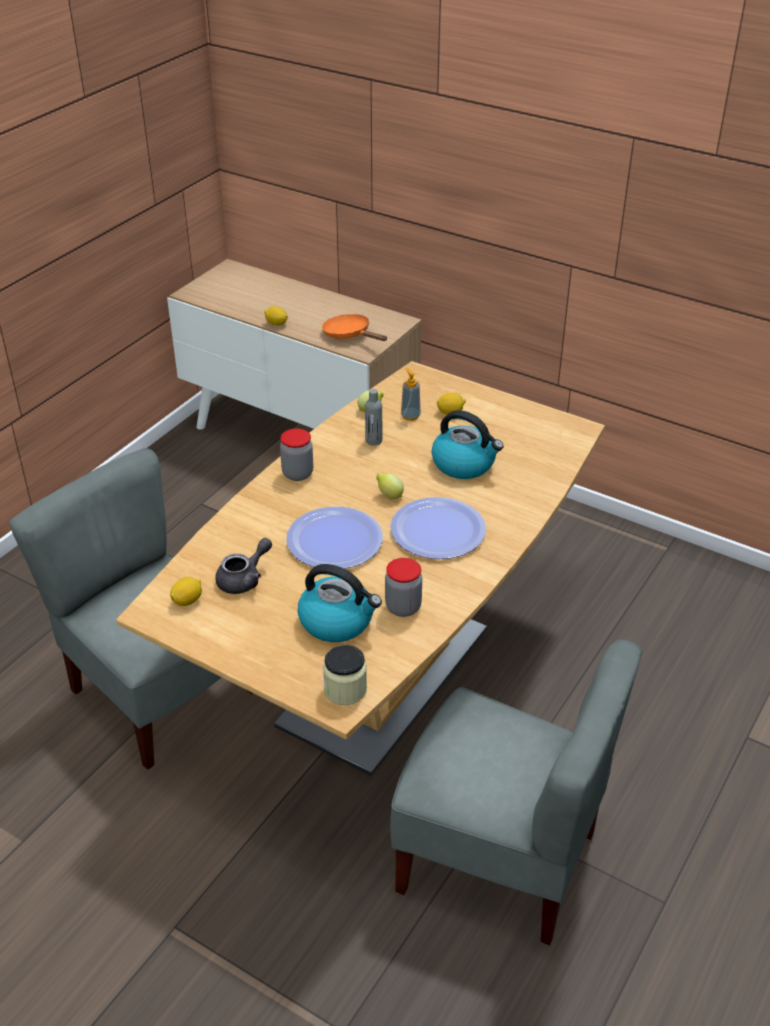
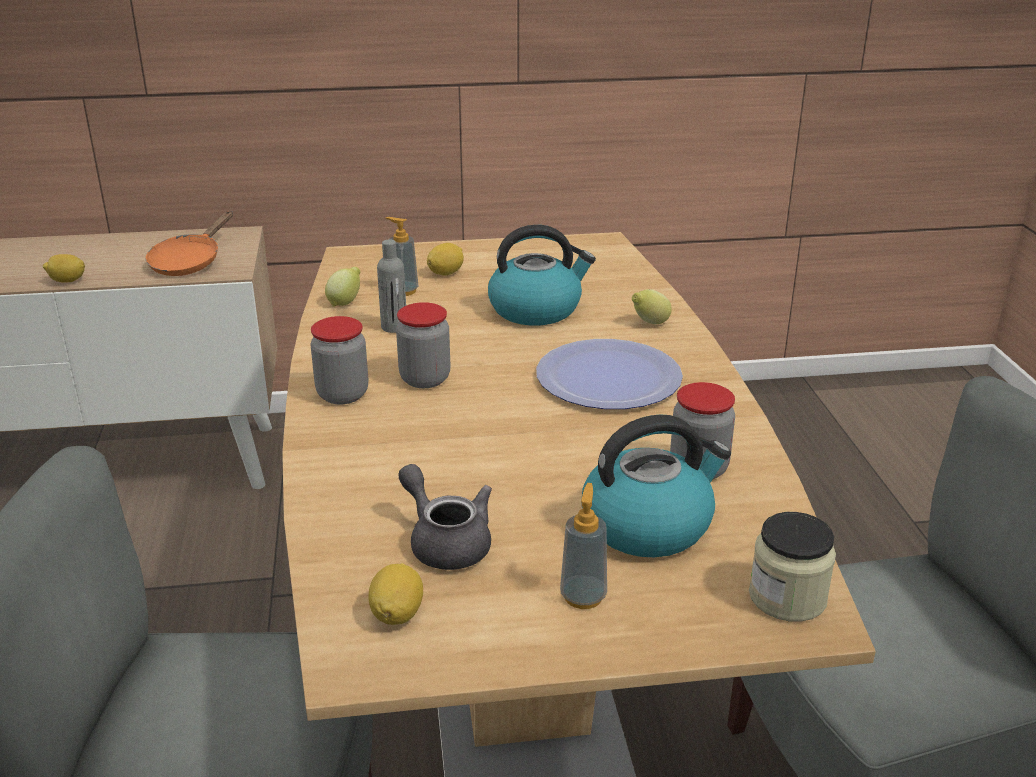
camera: 40 degrees left, 10 degrees down
grey teapot [215,538,272,594] -> grey teapot turned 45 degrees counterclockwise [399,464,492,570]
plate [286,507,383,569] -> none
orange frying pan [322,314,387,341] -> orange frying pan turned 75 degrees counterclockwise [146,211,233,276]
lemon [376,473,404,499] -> lemon moved to [632,289,672,324]
none -> jar [396,302,450,388]
none -> soap dispenser [560,483,607,609]

